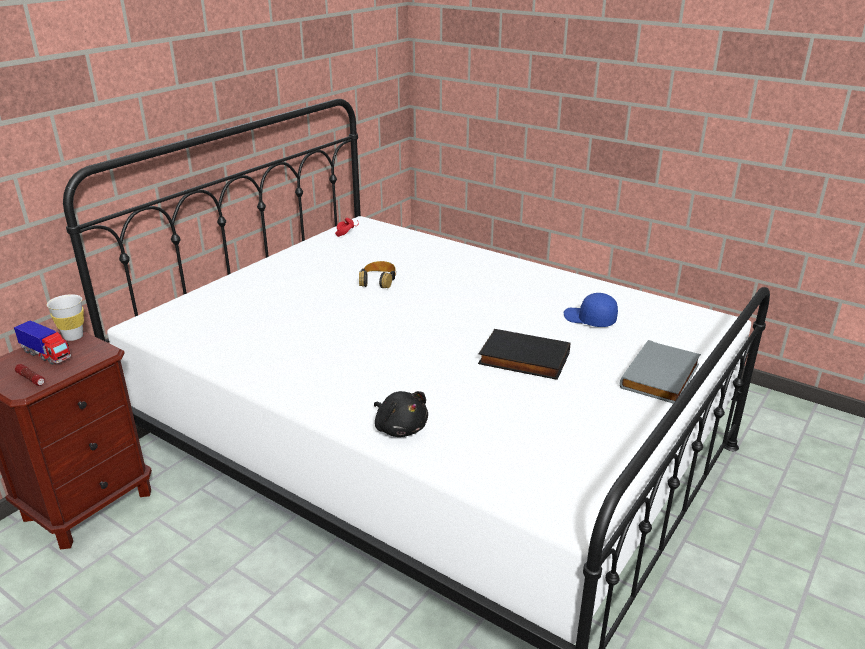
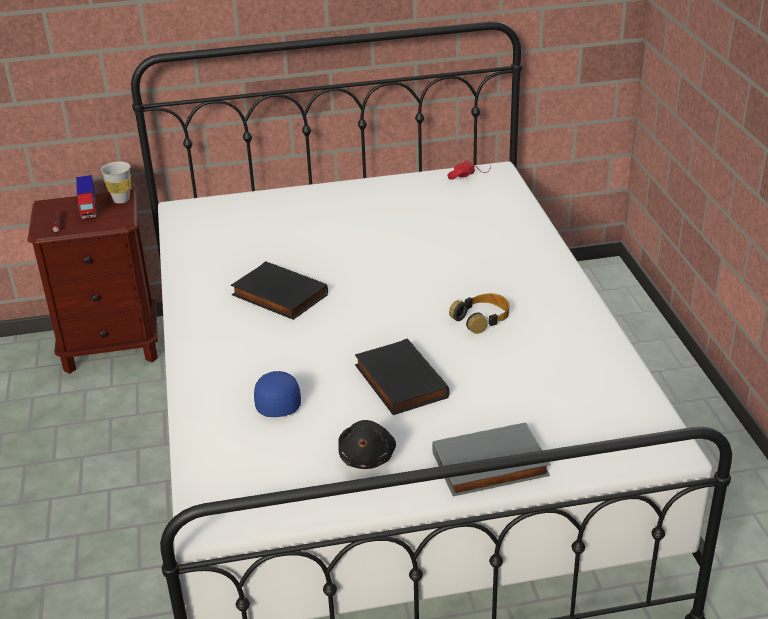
camera: 45 degrees right, 5 degrees up
headphones [359,261,396,288] -> headphones moved to [449,293,510,334]
black plush toy [374,391,428,437] -> black plush toy moved to [338,420,396,469]
blue cap [564,293,618,327] -> blue cap moved to [254,371,301,417]
none -> black book [231,261,328,320]

